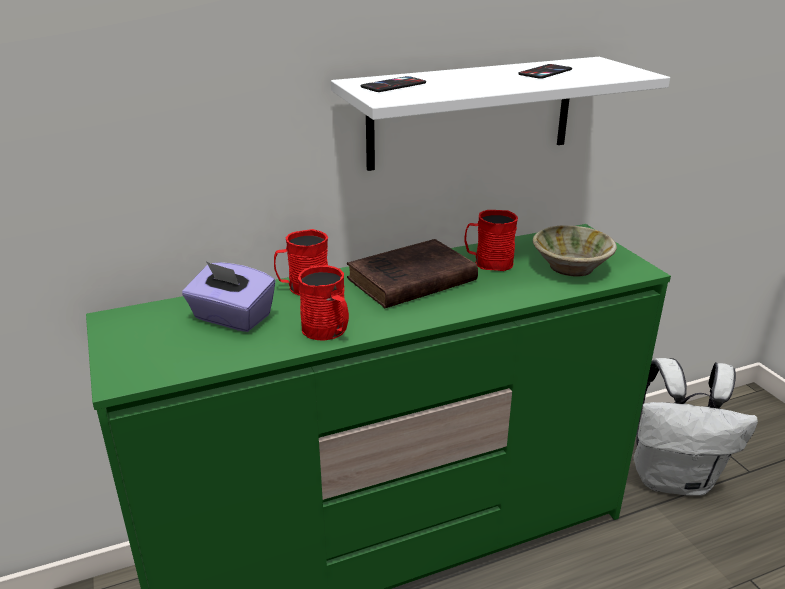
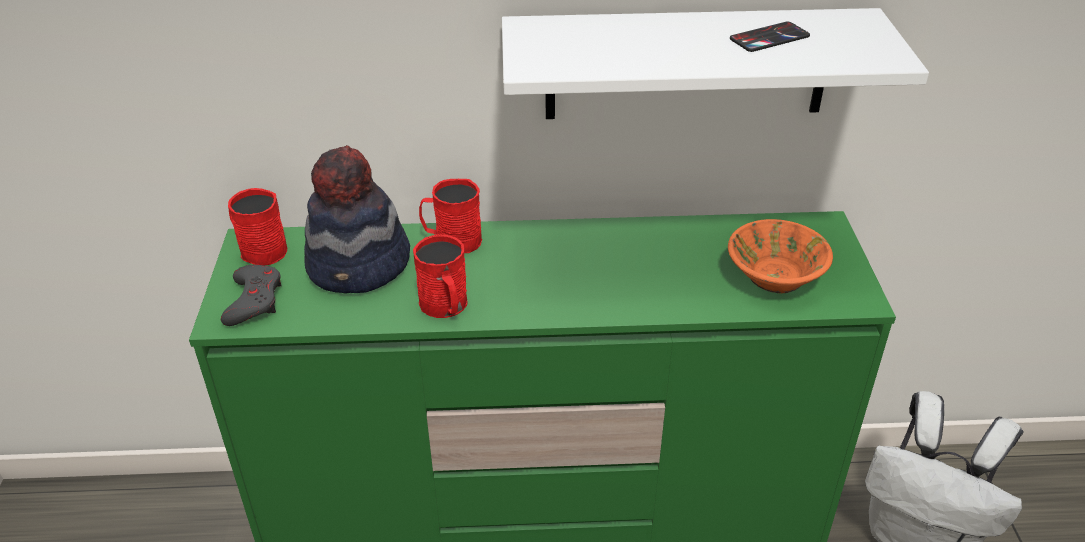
camera: 20 degrees right, 10 degrees up
purple tissue box [182,261,276,332] -> hat [304,145,410,294]
brown book [347,239,478,308] -> none
phone [361,76,426,92] -> none
red mug [464,210,518,271] -> red mug moved to [228,188,287,265]
beige bowl [533,225,617,277] -> orange bowl [728,219,833,293]
none -> grey game controller [221,265,282,326]

